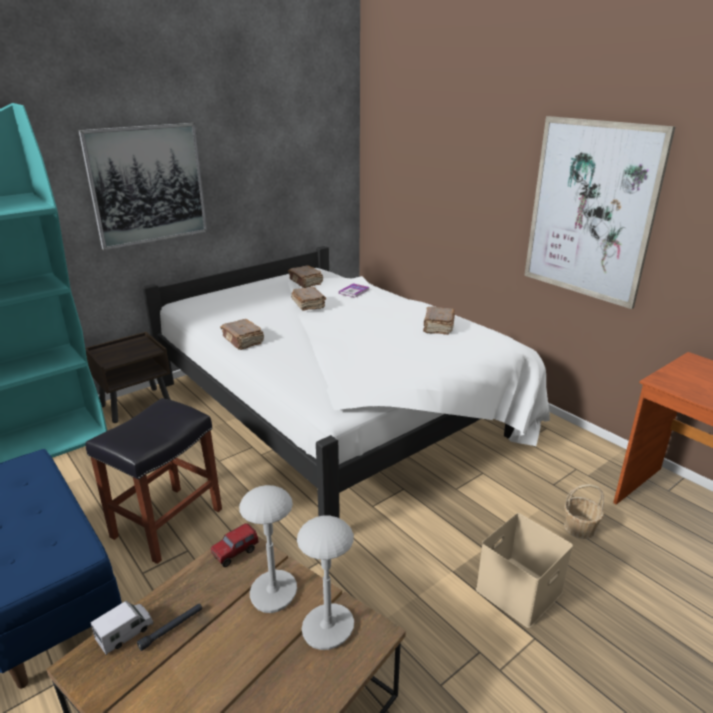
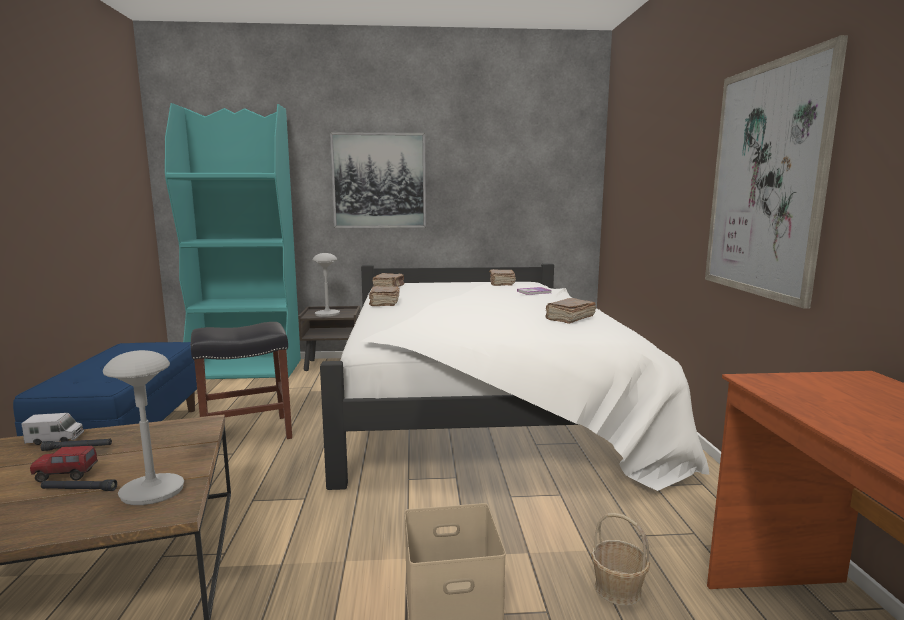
camera: 35 degrees right, 15 degrees down
toy truck [211,523,259,567] -> toy truck moved to [30,446,98,483]
grey table lamp [239,485,297,613] -> grey table lamp moved to [313,253,340,317]
brown book [291,287,326,311] -> brown book moved to [373,273,404,287]
none -> black flashlight [41,479,117,491]

